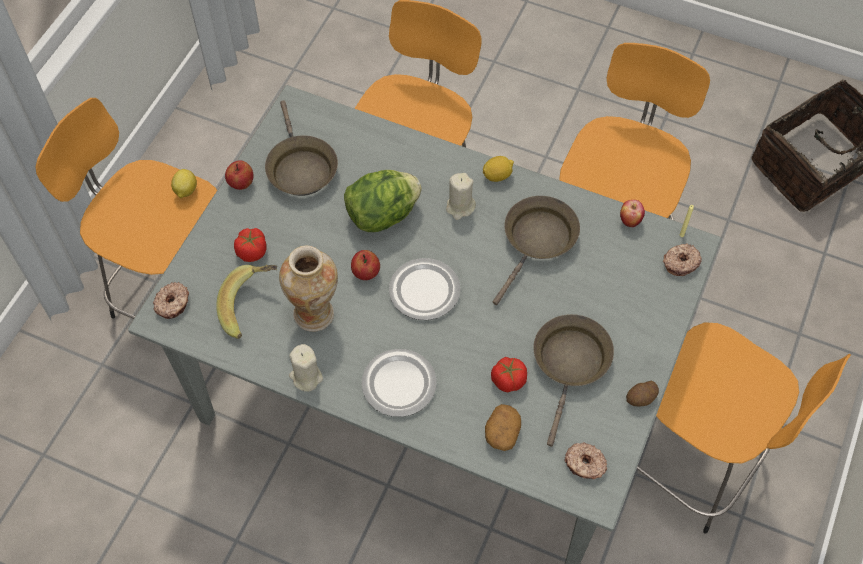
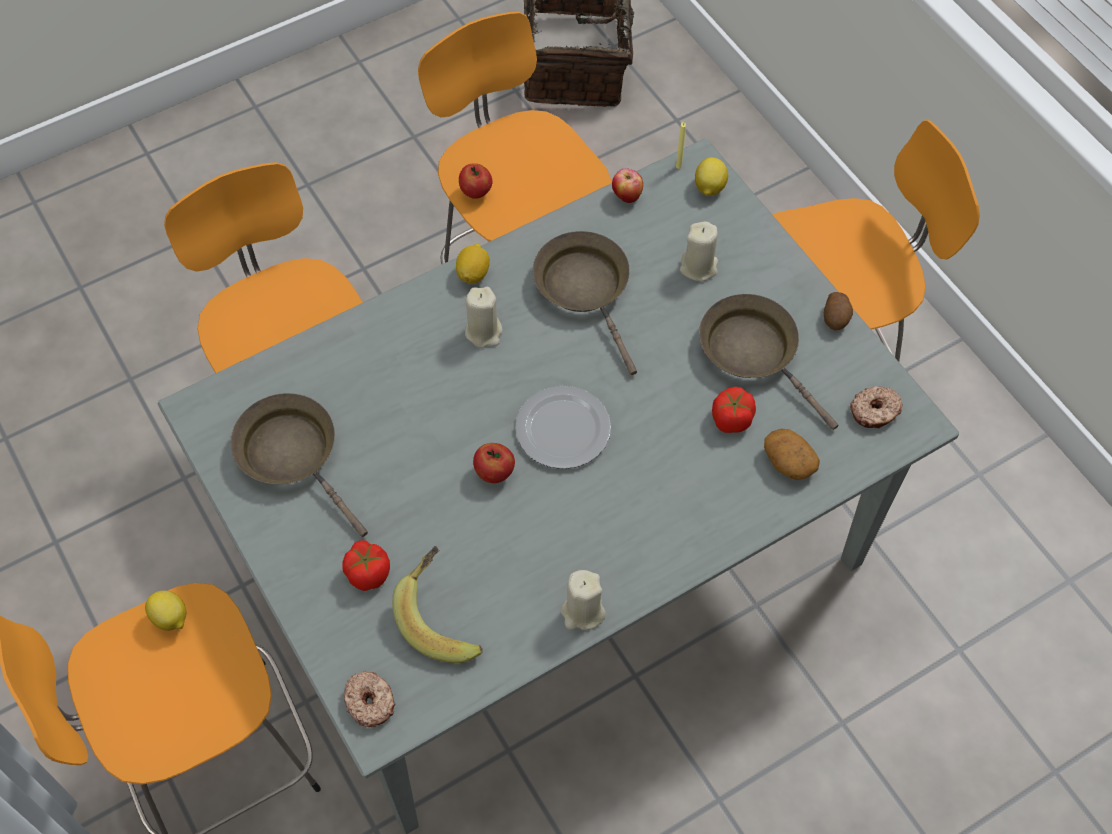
camera: 55 degrees left, 0 degrees up
apple [225,160,254,190] -> apple moved to [459,163,493,199]
brown frying pan [265,100,338,196] -> brown frying pan turned 150 degrees counterclockwise [231,393,368,537]
vase [279,246,338,332] -> none
lettuce [344,170,422,232] -> none
plate [362,349,436,417] -> none
donut [663,243,702,276] -> lemon [695,157,728,196]
none -> beige candle [680,222,718,281]

